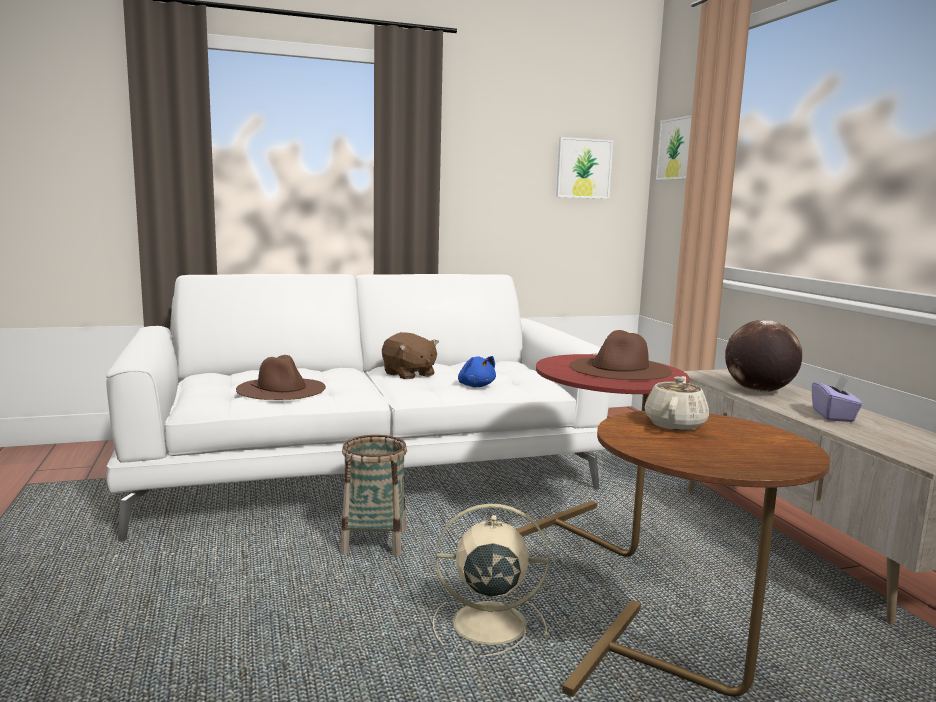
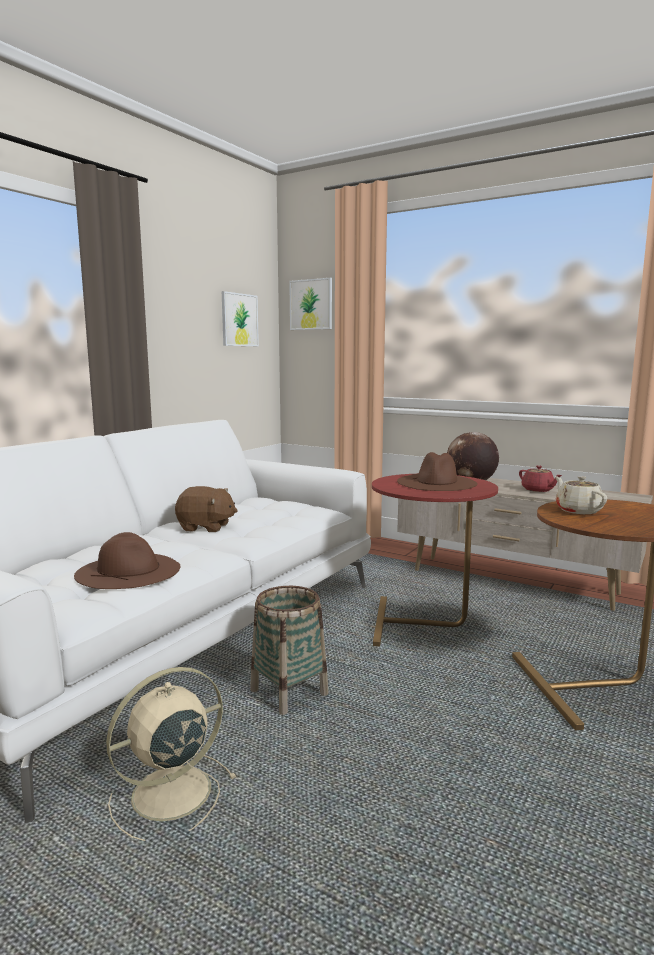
camera: 40 degrees left, 0 degrees up
beige fan [433,503,550,656] -> beige fan moved to [106,667,237,841]
blue plush toy [458,356,496,387] -> none
purple tissue box [812,375,863,422] -> red teapot [519,466,562,492]

